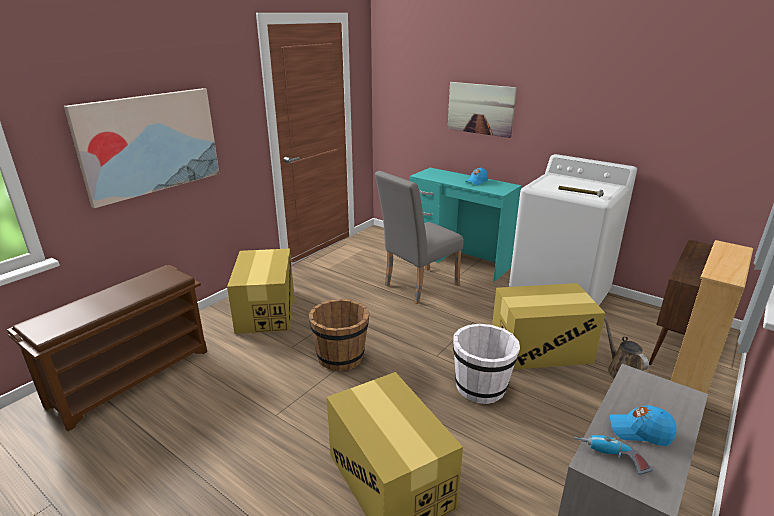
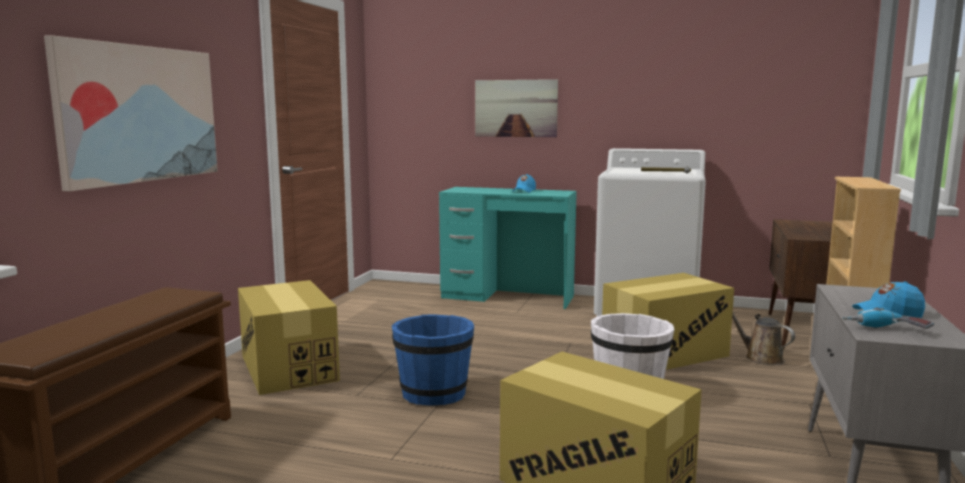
camera: 20 degrees left, 15 degrees down
brown bucket [309,299,369,371] -> blue bucket [392,314,474,406]
grey chair [375,171,464,304] -> none

